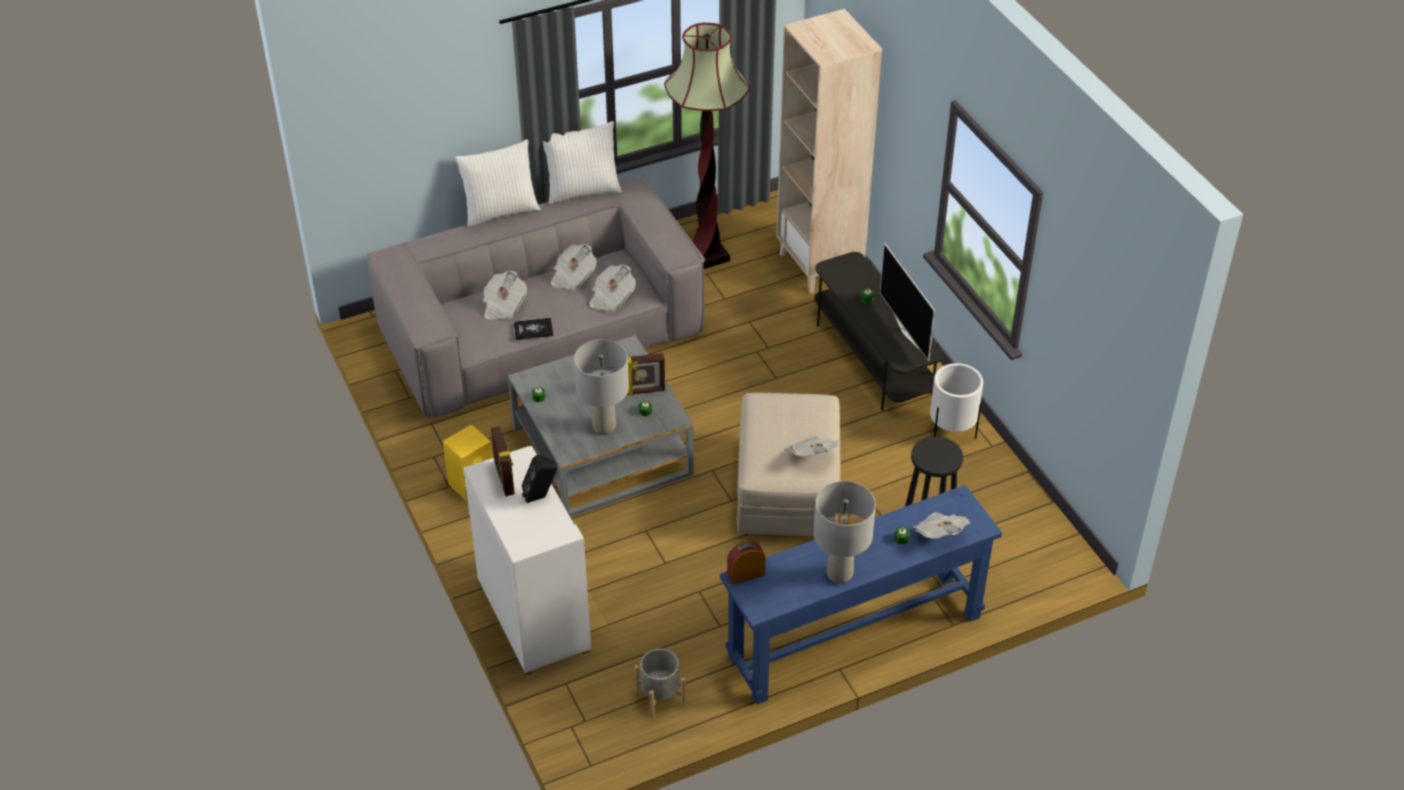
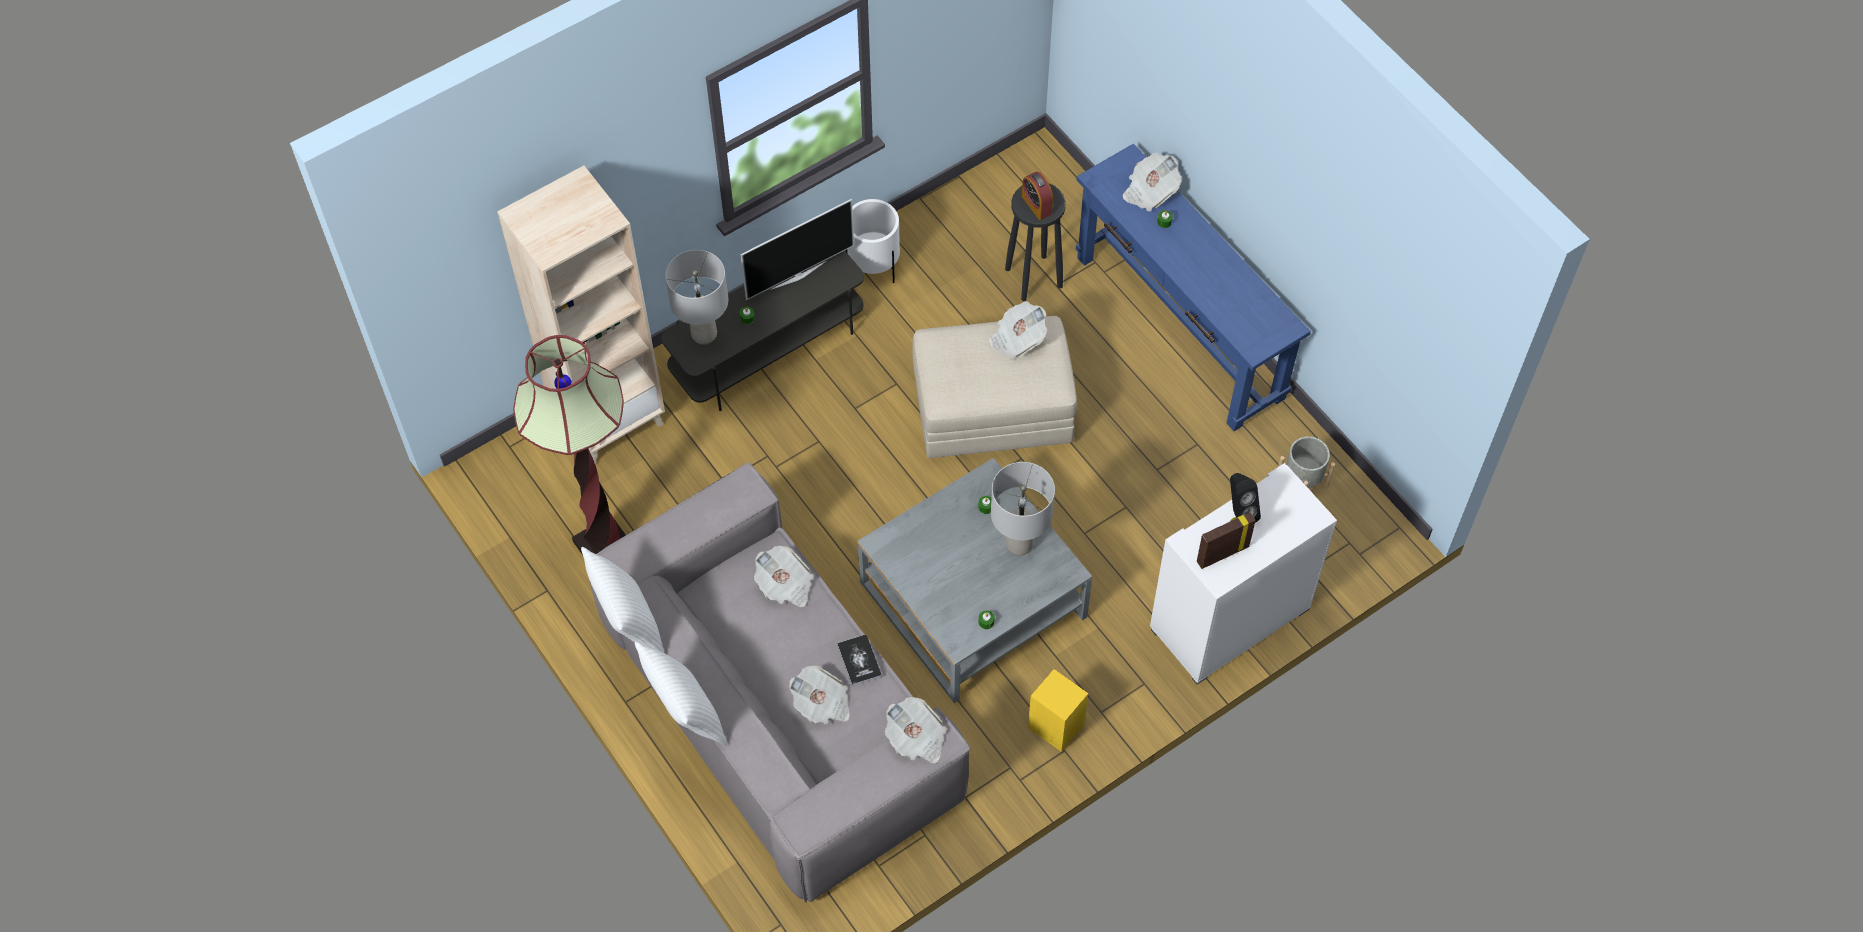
camera: 100 degrees left, 15 degrees up
newspaper [551,244,597,290] -> newspaper moved to [885,697,947,763]
picture frame [627,353,665,396] -> none
alarm clock [727,541,765,584] -> alarm clock moved to [1022,172,1053,220]
grey table lamp [813,481,876,584] -> grey table lamp moved to [665,250,728,345]

